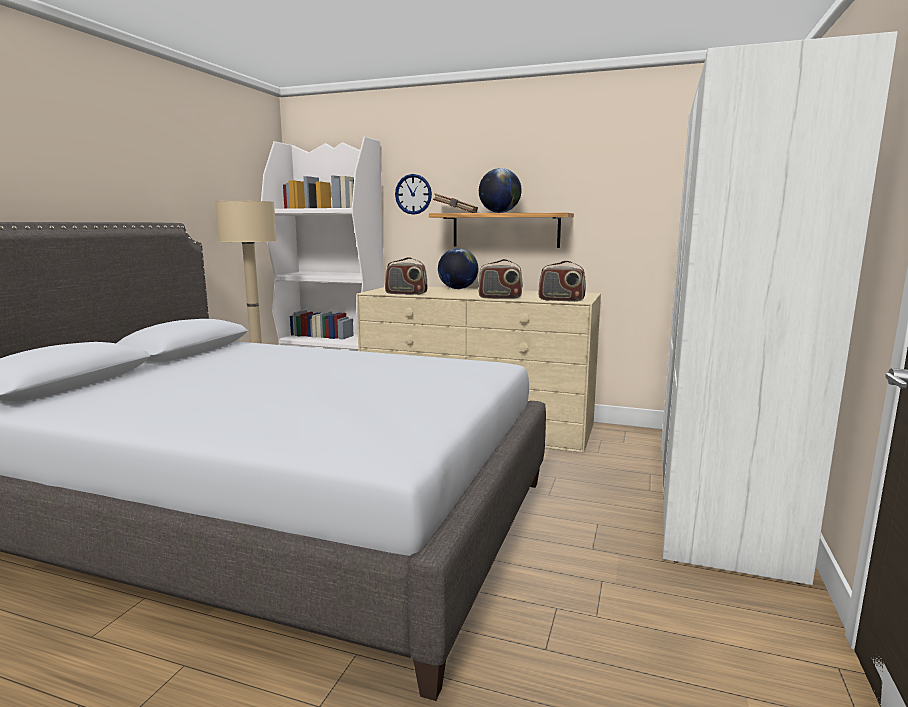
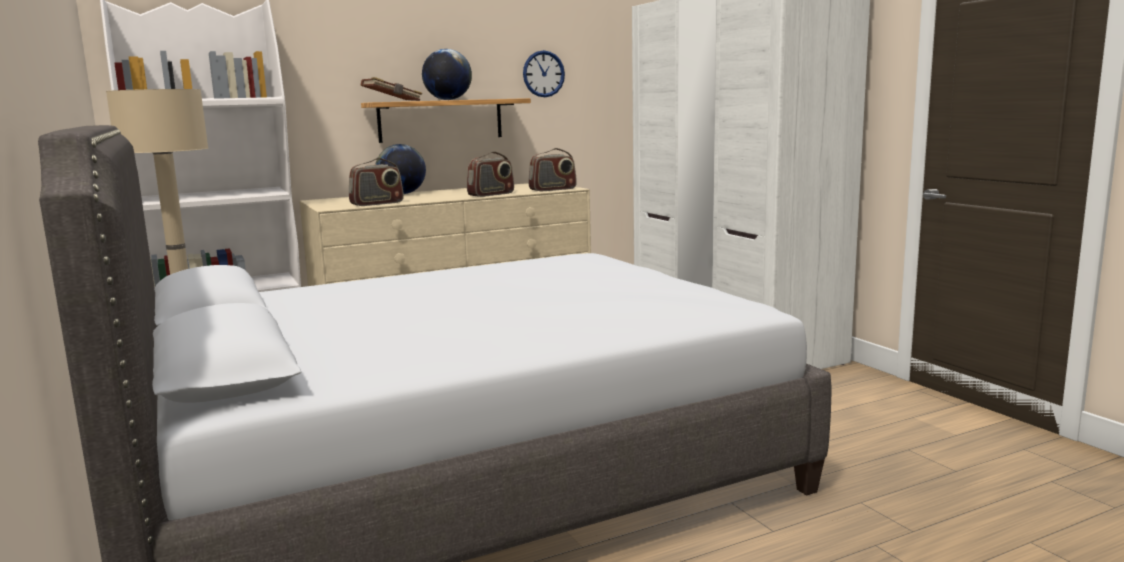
camera: 45 degrees left, 0 degrees up
wall clock [395,174,432,215] -> wall clock moved to [523,50,565,97]

